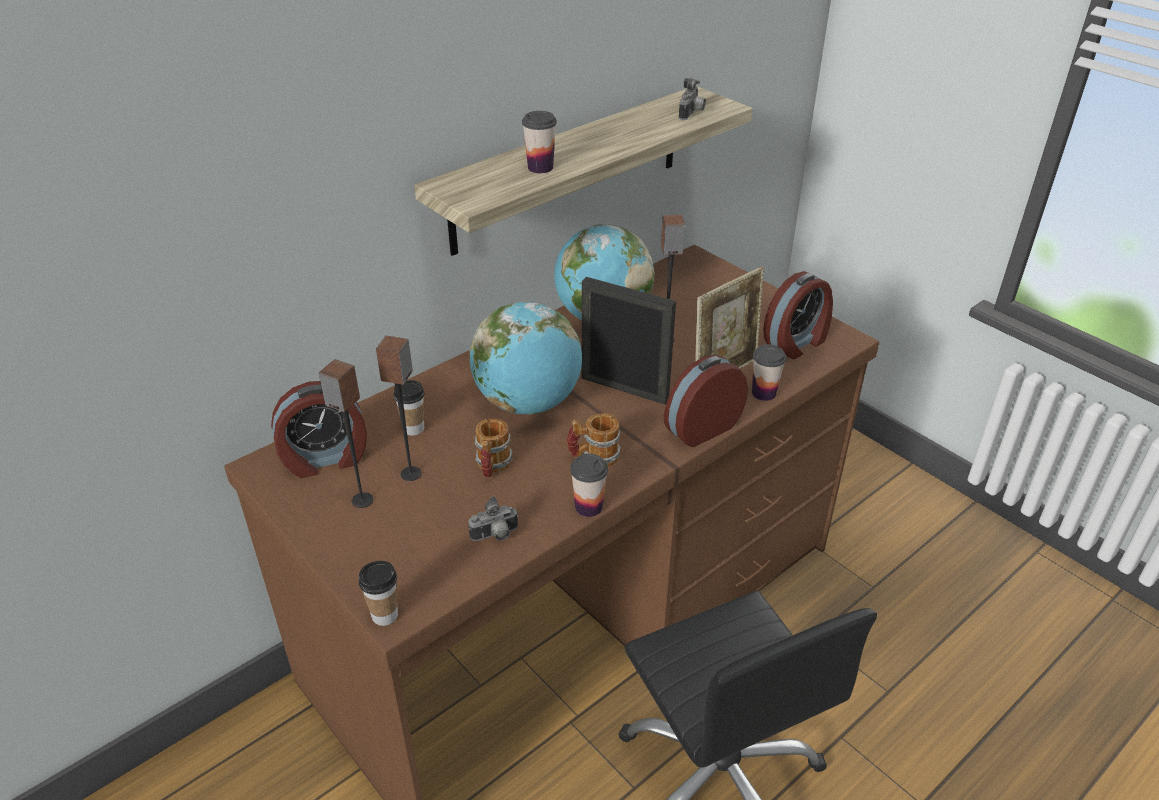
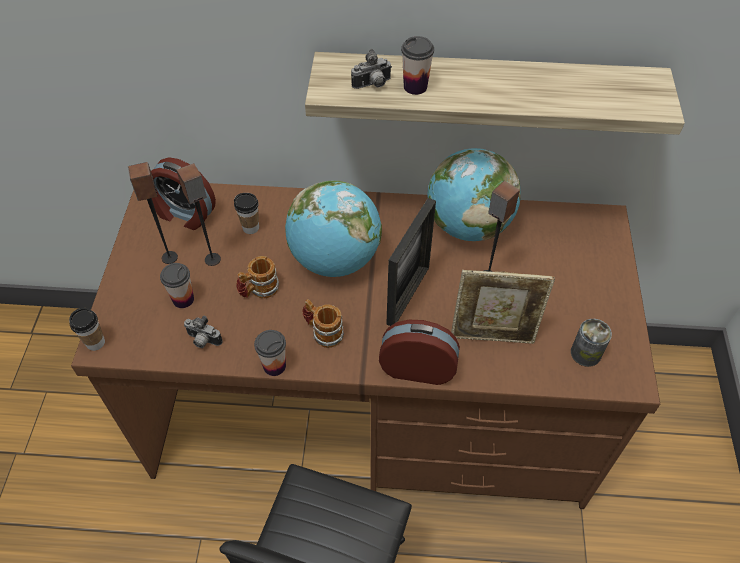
camera: 45 degrees right, 15 degrees up
picture frame [582,277,676,404] -> picture frame turned 45 degrees clockwise [386,198,436,326]
camera [679,78,706,120] -> camera moved to [351,49,392,89]
cup [752,344,786,401] -> cup moved to [160,263,194,308]
alarm clock [763,271,833,359] -> can [571,319,612,367]

